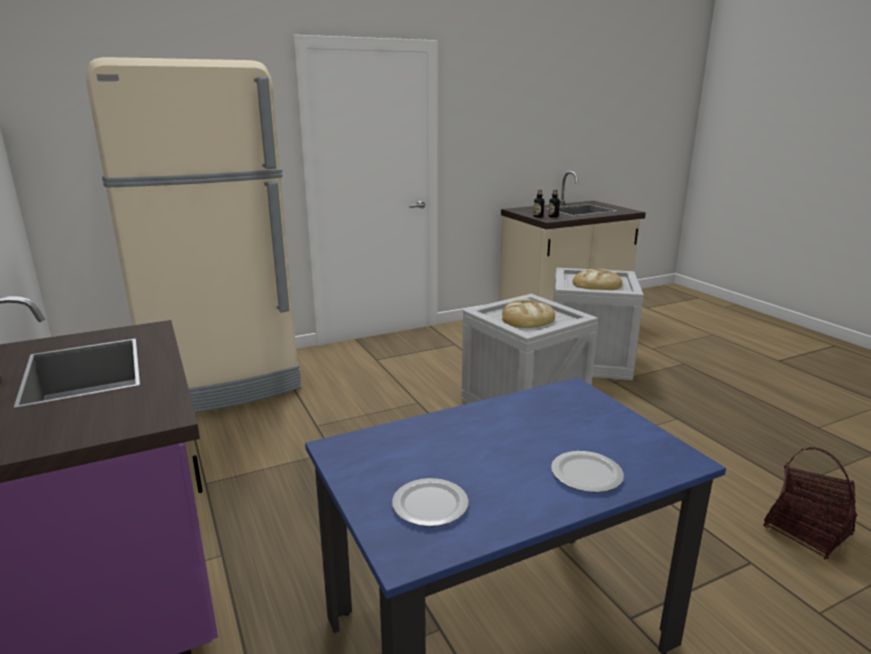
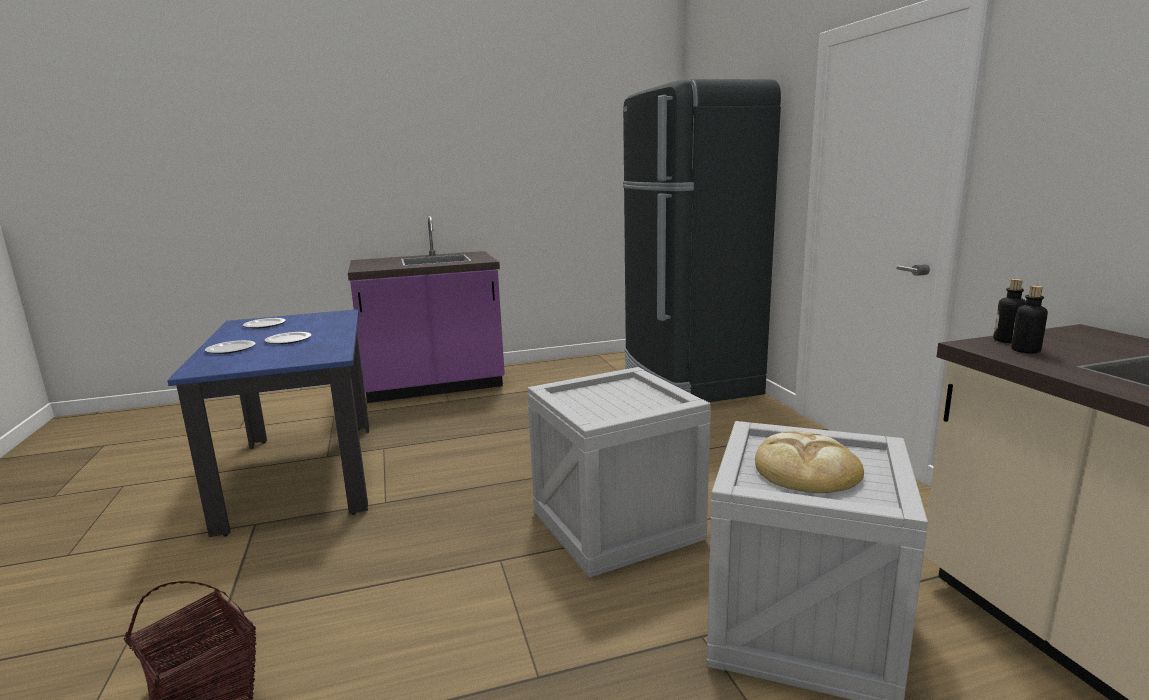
camera: 100 degrees right, 5 degrees down
beige fridge [86,57,301,413] -> black fridge [623,79,781,402]
bread [502,299,555,328] -> none
none -> plate [265,332,311,344]

